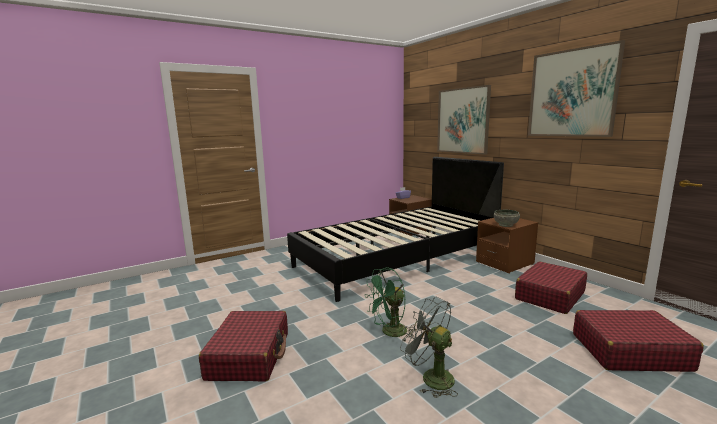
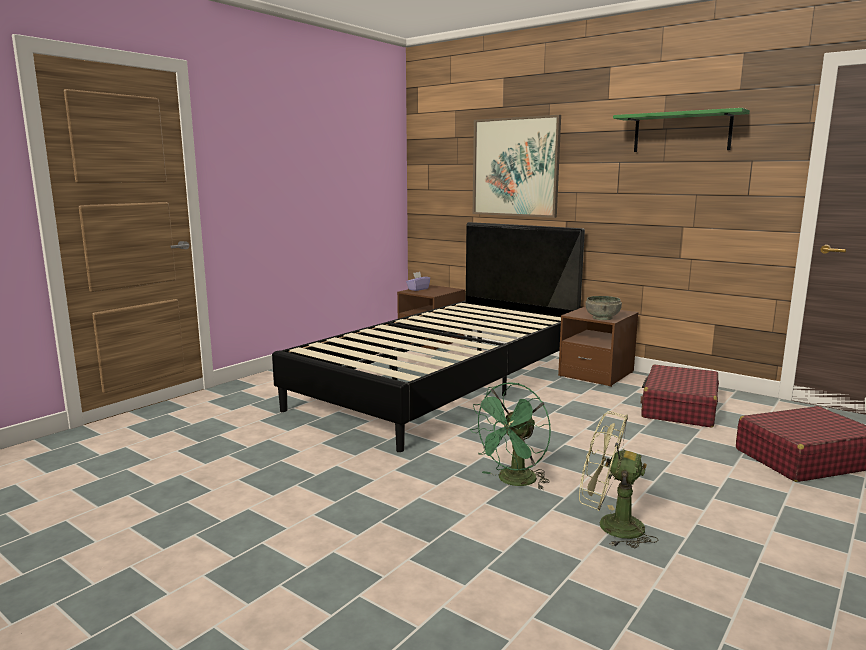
camera: 20 degrees left, 0 degrees up
red suitcase [199,311,288,382] -> none
grey fan [400,297,458,398] -> green fan [579,411,658,548]
picture [528,40,625,137] -> green shelf [613,108,750,152]

